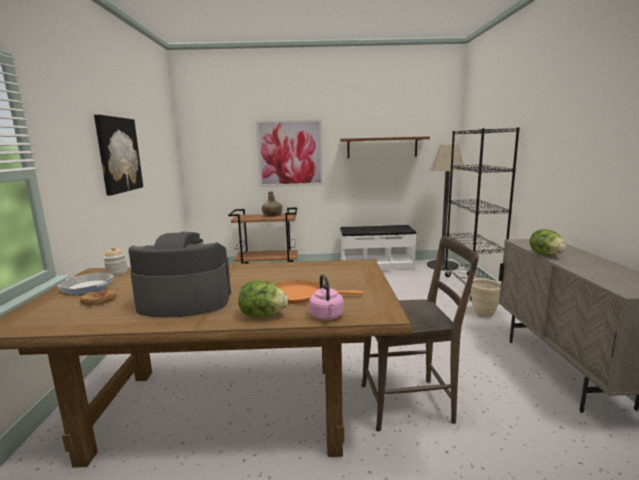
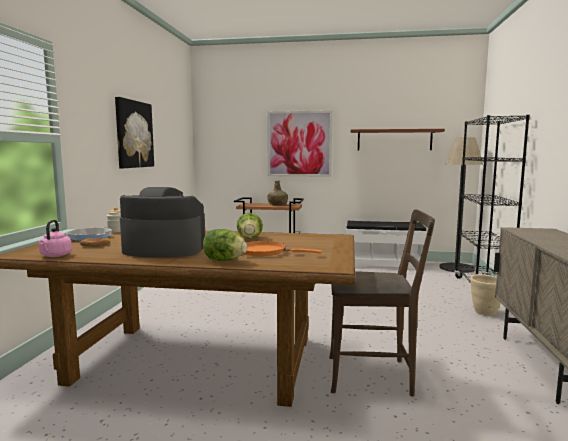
camera: 10 degrees right, 5 degrees down
pink kettle [309,274,344,320] -> pink kettle moved to [39,220,72,257]
lettuce [530,229,566,256] -> lettuce moved to [237,213,263,239]

